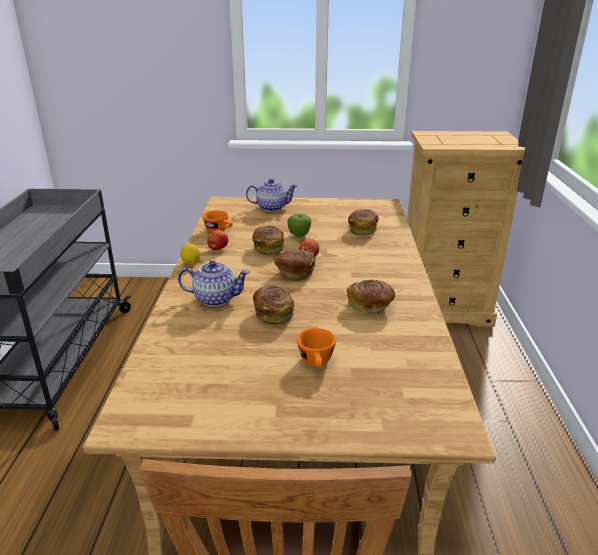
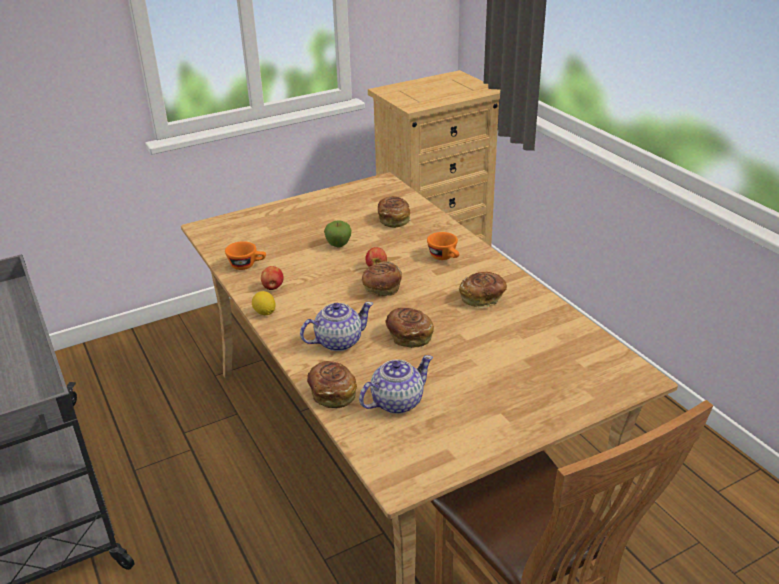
camera: 30 degrees left, 5 degrees up
teapot [246,179,297,212] -> teapot moved to [359,355,433,414]
bread [252,225,285,255] -> bread moved to [307,361,357,408]
orange cup [297,328,336,368] -> orange cup moved to [427,232,459,260]

